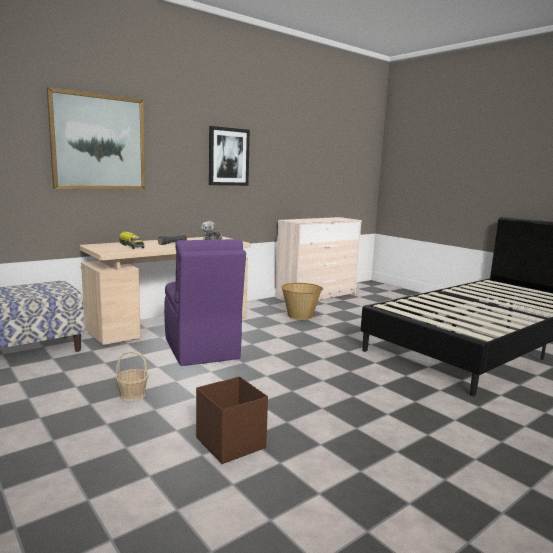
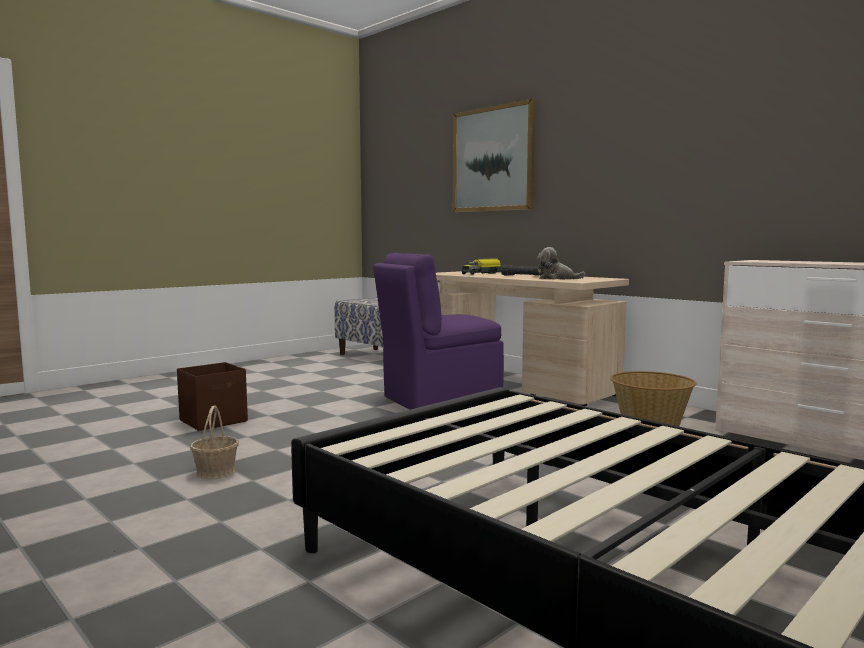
camera: 85 degrees right, 5 degrees down
basket [115,351,149,401] -> basket moved to [190,405,239,479]
picture [209,126,250,186] -> none

